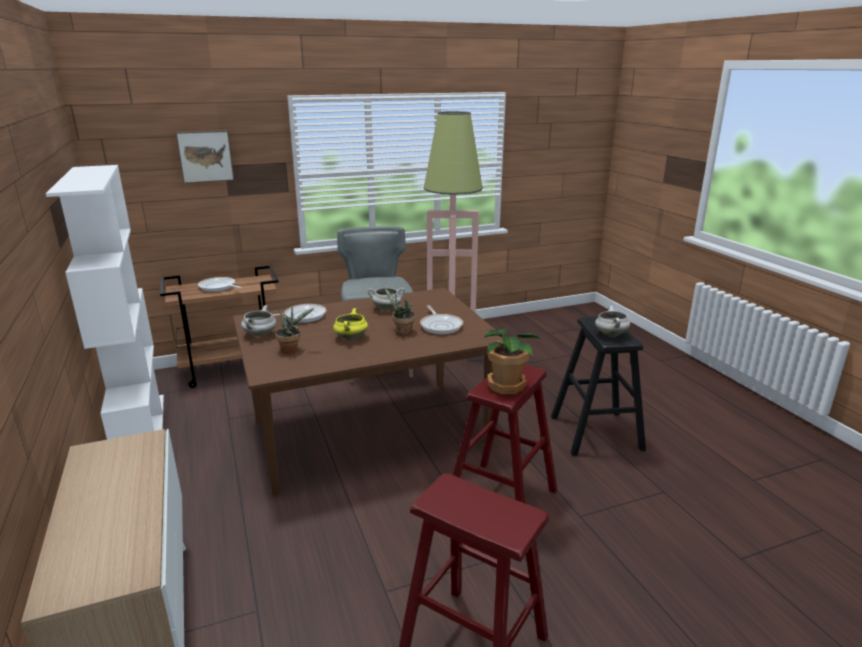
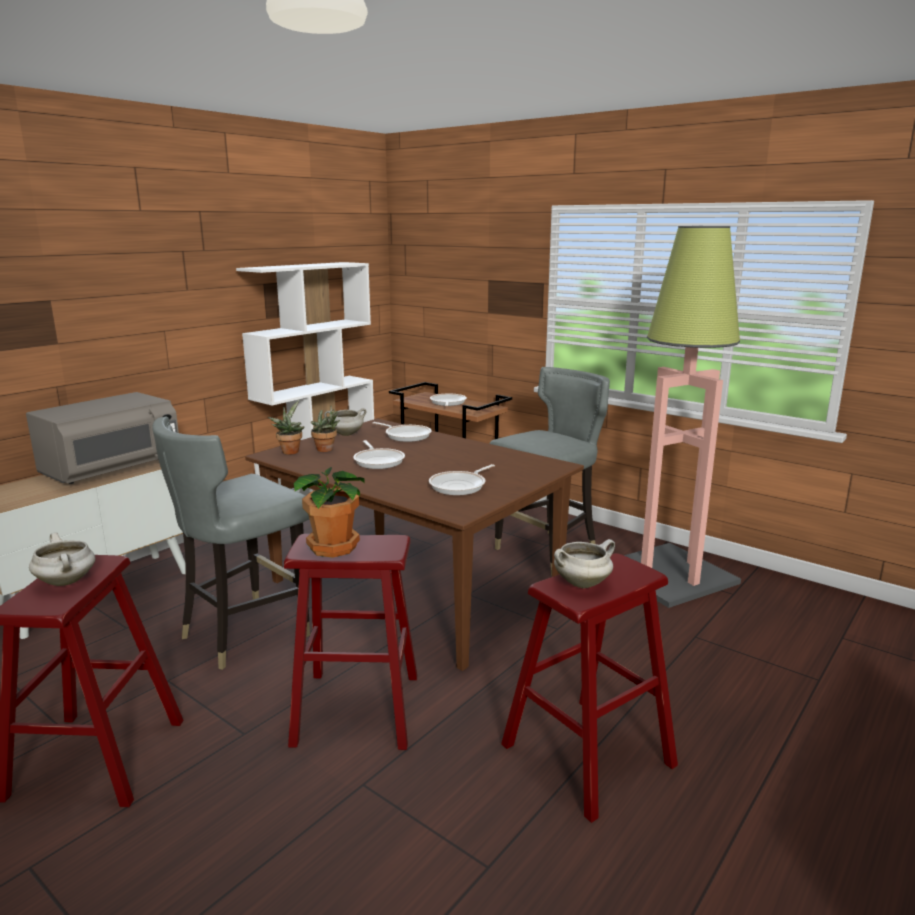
camera: 60 degrees right, 5 degrees down
picture [176,130,234,183] -> none
yellow cooking pot [333,308,368,340] -> frying pan [353,440,405,469]
white cooking pot [368,288,405,311] -> white cooking pot moved to [29,532,95,586]
potted plant [384,287,415,335] -> potted plant moved to [268,400,305,455]
black stool [551,316,646,456] -> red stool [501,553,678,823]
none -> grey microwave [26,392,179,484]
none -> grey chair [152,417,310,670]

